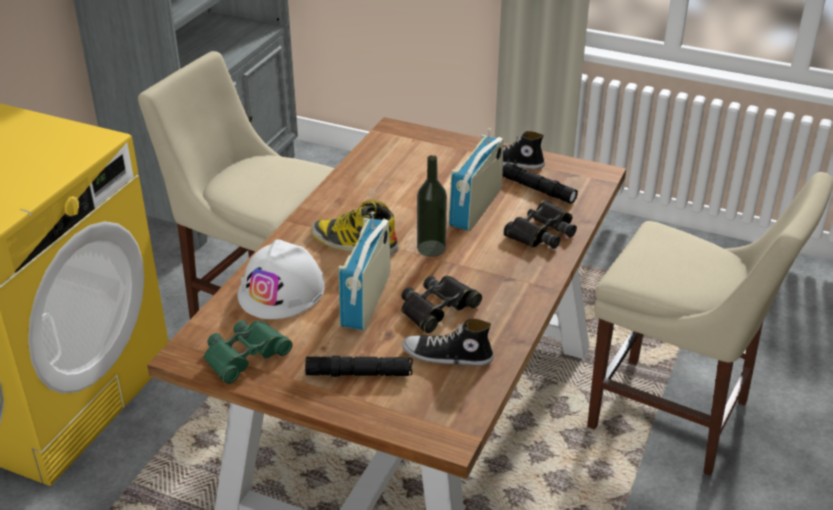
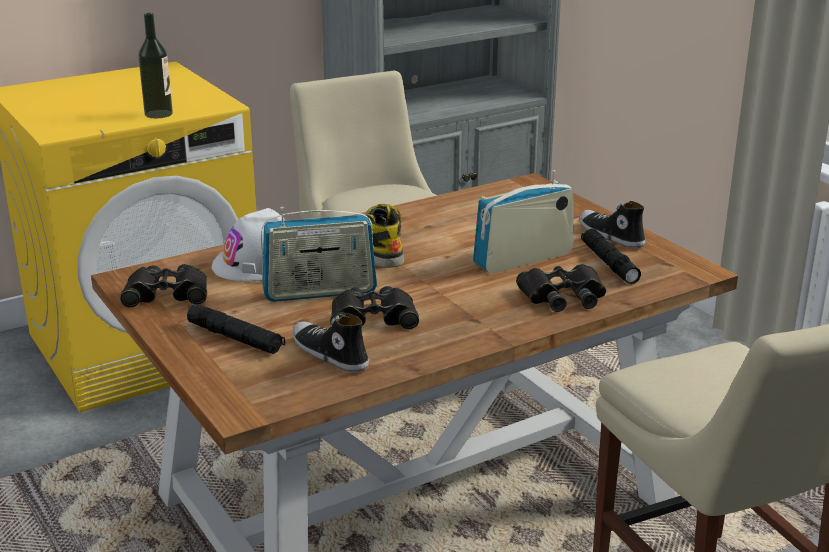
camera: 35 degrees right, 10 degrees down
green binoculars [204,320,292,384] -> black binoculars [120,264,207,308]
radio [339,211,391,330] -> radio turned 150 degrees counterclockwise [261,207,377,302]
bottle [417,155,447,257] -> bottle moved to [138,13,173,118]

